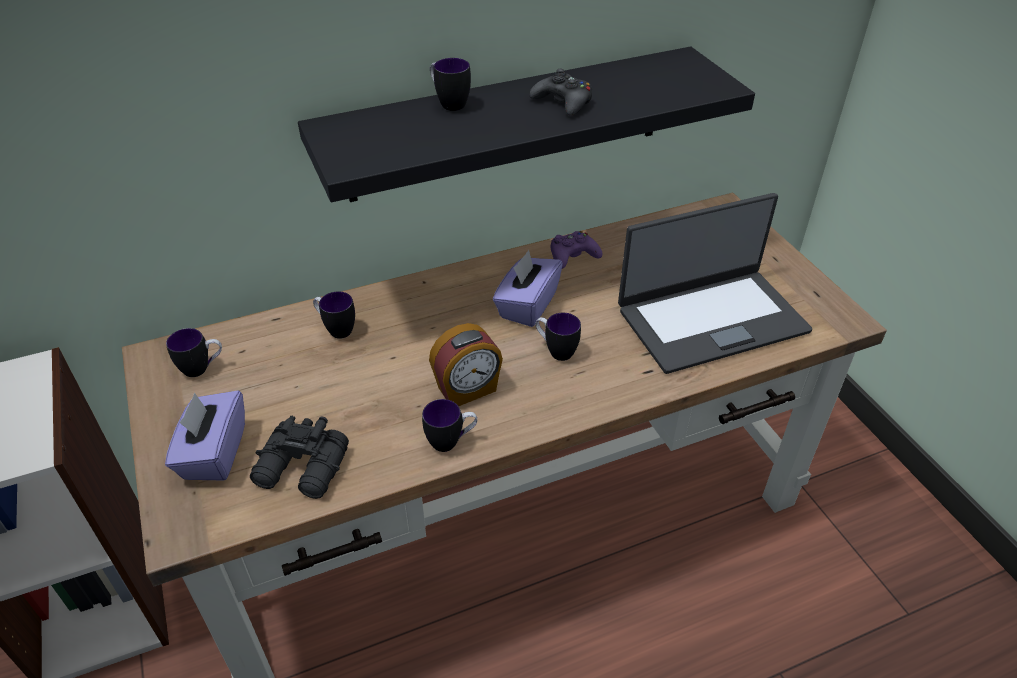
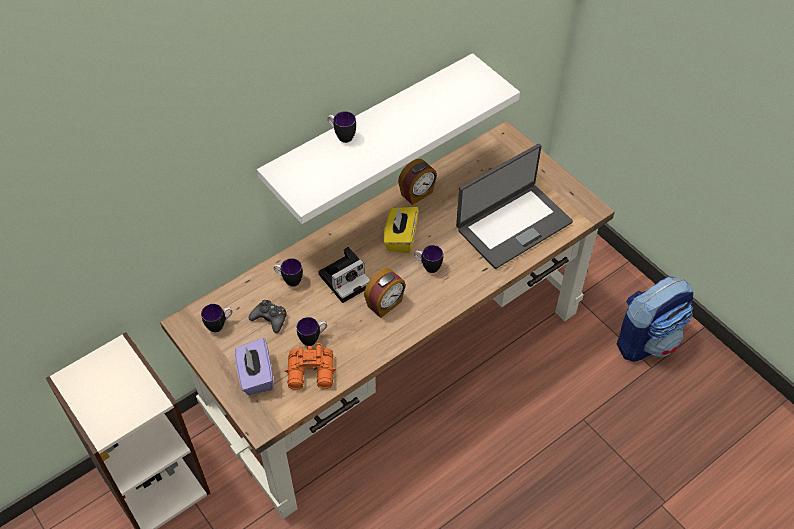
camera: 15 degrees left, 10 degrees up
black binoculars [250,416,349,499] -> orange binoculars [285,343,336,390]
black shelf [298,47,755,202] -> white shelf [257,53,520,224]
mug [422,399,477,452] -> mug moved to [297,317,327,346]
purple tissue box [493,250,563,327] -> yellow tissue box [383,207,419,253]
black game controller [530,69,592,116] -> black game controller moved to [249,300,286,333]
purple game controller [551,231,602,269] -> alarm clock [398,159,437,205]
none -> camera [318,247,370,303]
none -> backpack [617,277,694,362]

